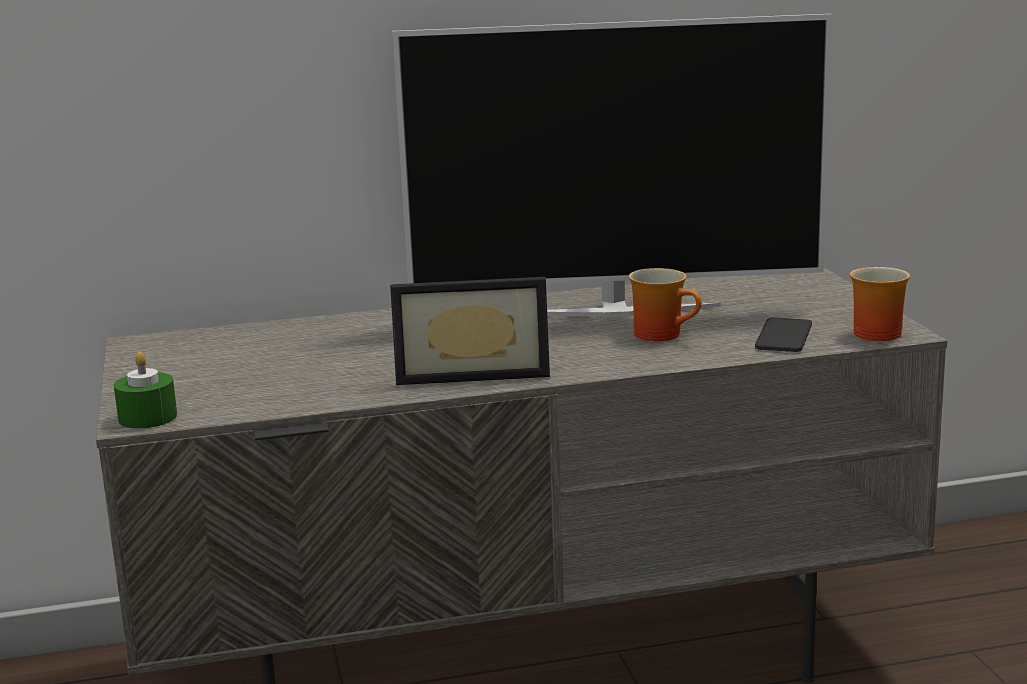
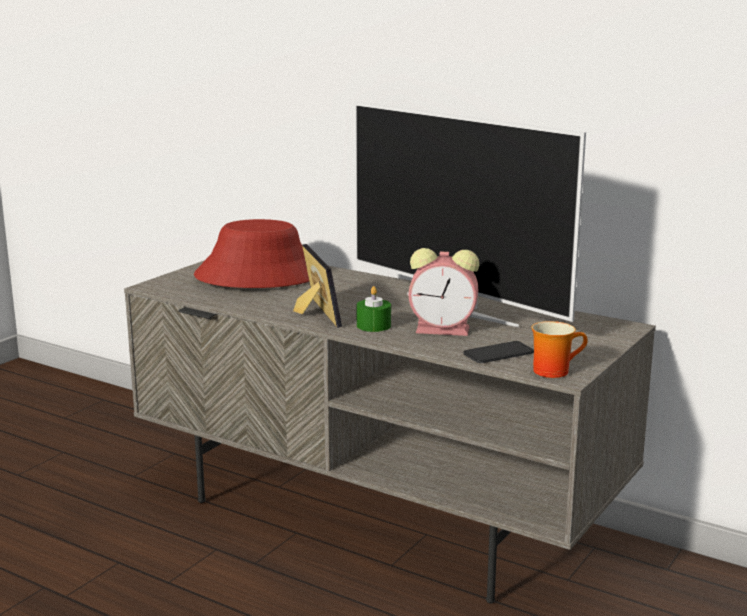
camera: 45 degrees right, 0 degrees up
green candle [114,352,177,428] -> green candle moved to [357,286,391,332]
picture frame [390,277,550,385] -> picture frame turned 150 degrees counterclockwise [293,244,342,328]
mug [629,268,702,341] -> alarm clock [408,248,479,336]
none -> red hat [194,219,309,288]

